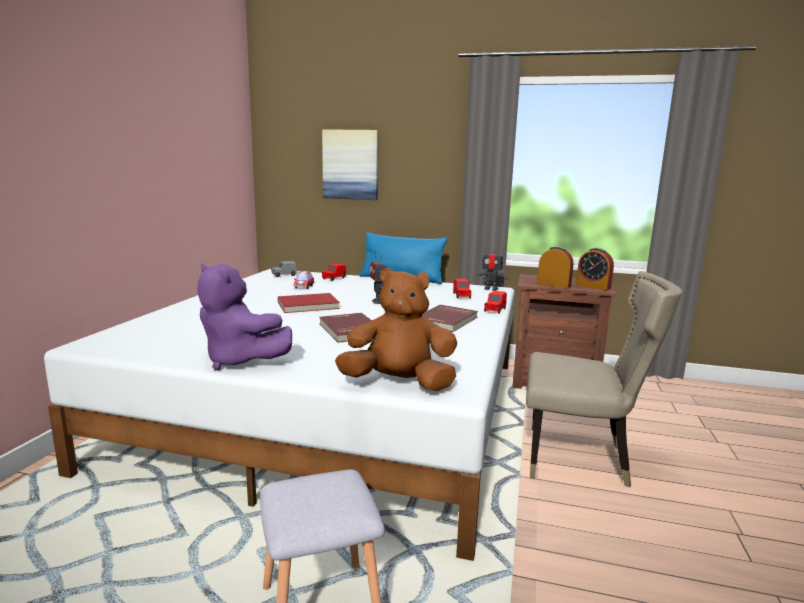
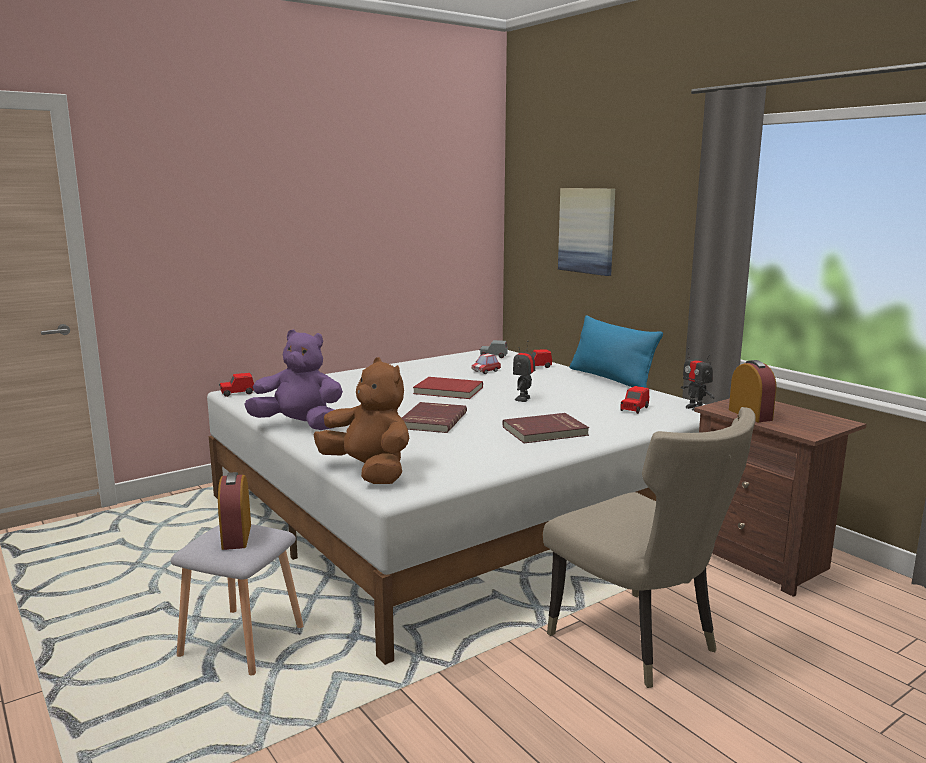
camera: 40 degrees right, 0 degrees up
purple plush toy [197,264,292,371] -> purple plush toy turned 120 degrees clockwise [244,329,343,430]
red toy car [484,291,507,314] -> red toy car moved to [219,373,254,397]
alarm clock [576,248,614,291] -> alarm clock moved to [218,472,251,550]

